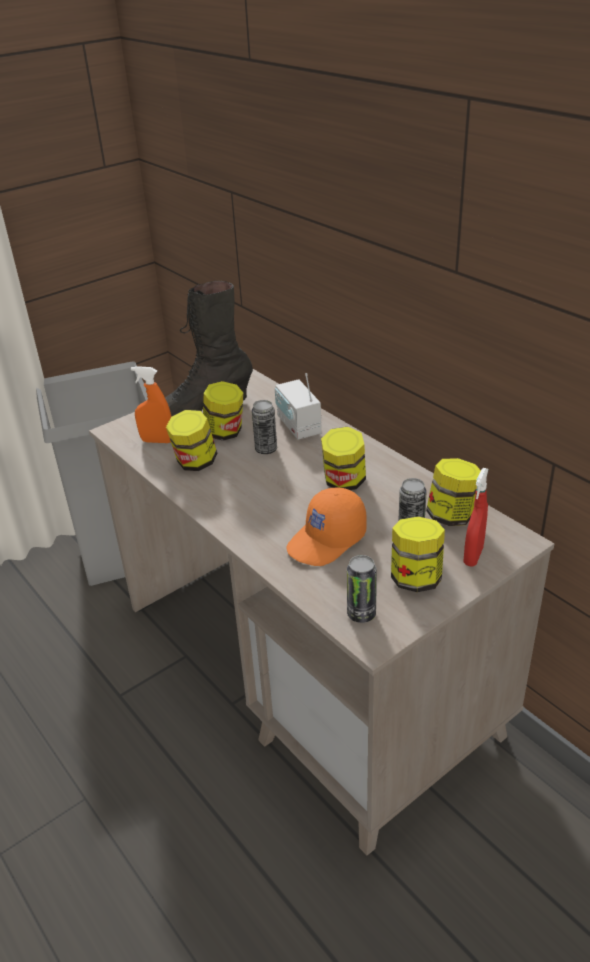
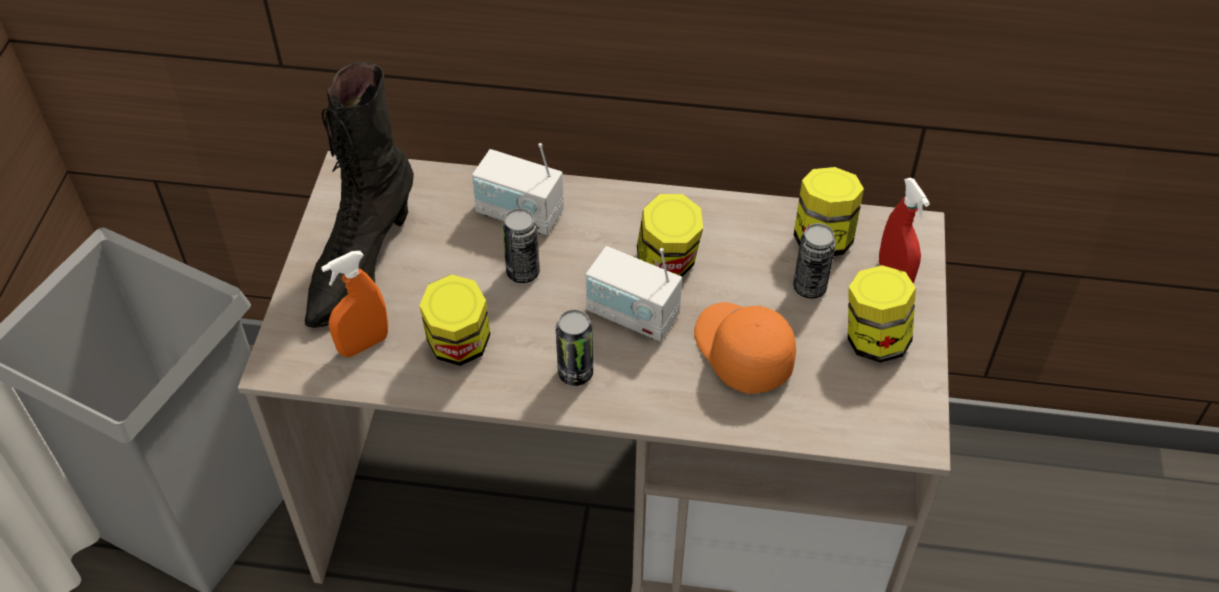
camera: 45 degrees left, 15 degrees up
jar [203,381,244,441] -> none
orange cap [286,487,367,566] -> orange cap turned 150 degrees clockwise [694,302,796,394]
can [347,555,377,623] -> can moved to [556,310,593,386]
none -> radio [586,246,682,342]

